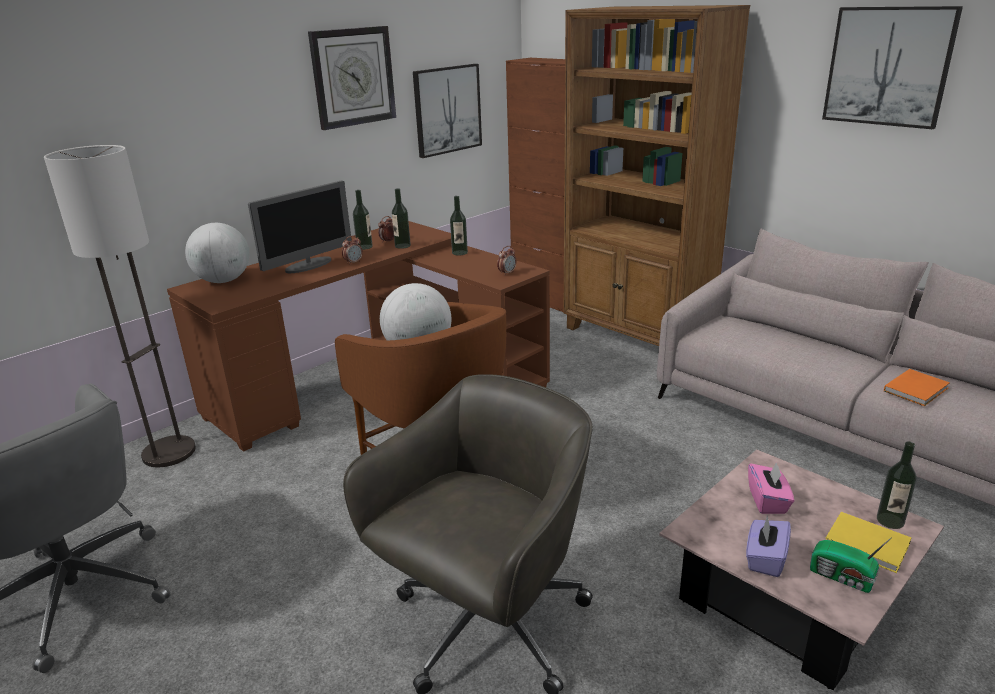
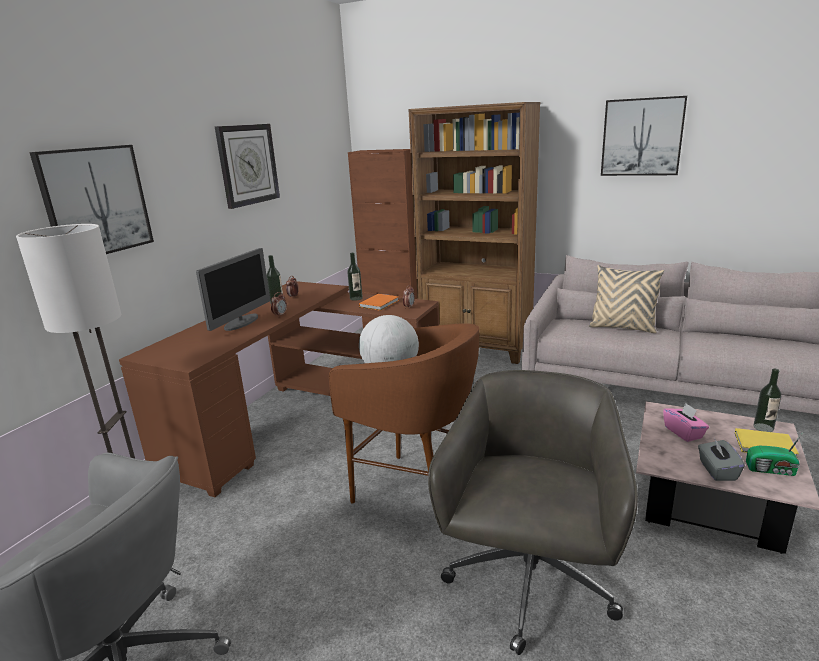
camera: 20 degrees left, 5 degrees down
globe [185,223,250,283] -> none
bottle [392,188,411,249] -> none
picture [413,64,482,158] -> picture moved to [29,145,154,254]
purple tissue box [746,516,791,577] -> grey tissue box [698,439,745,481]
orange book [884,369,950,406] -> orange book moved to [359,294,399,311]
none -> beige pillow [589,265,664,333]

